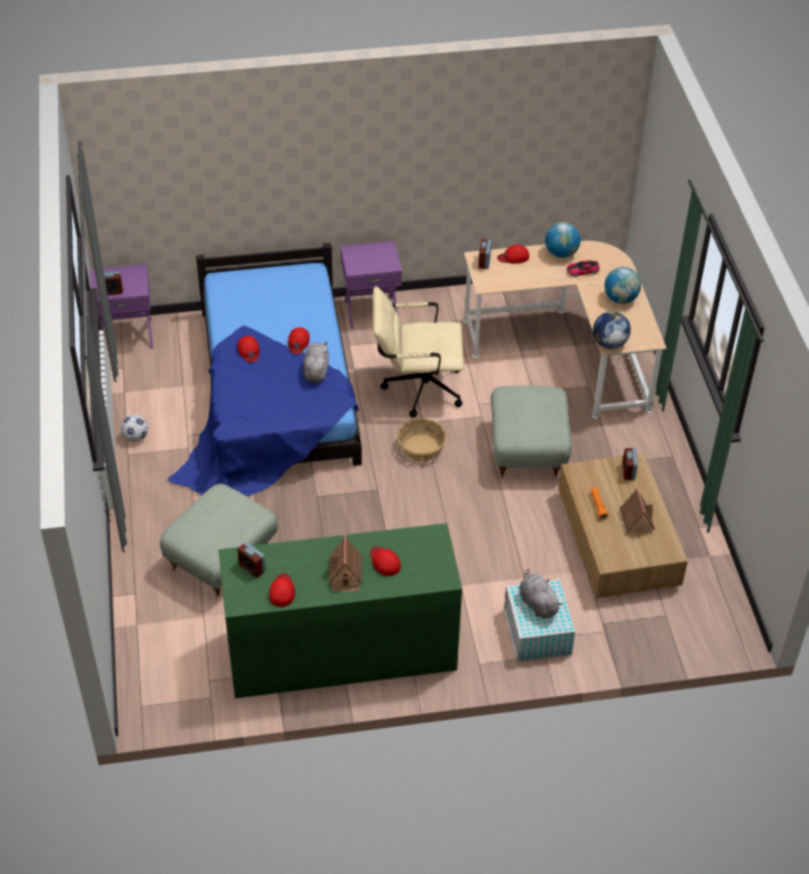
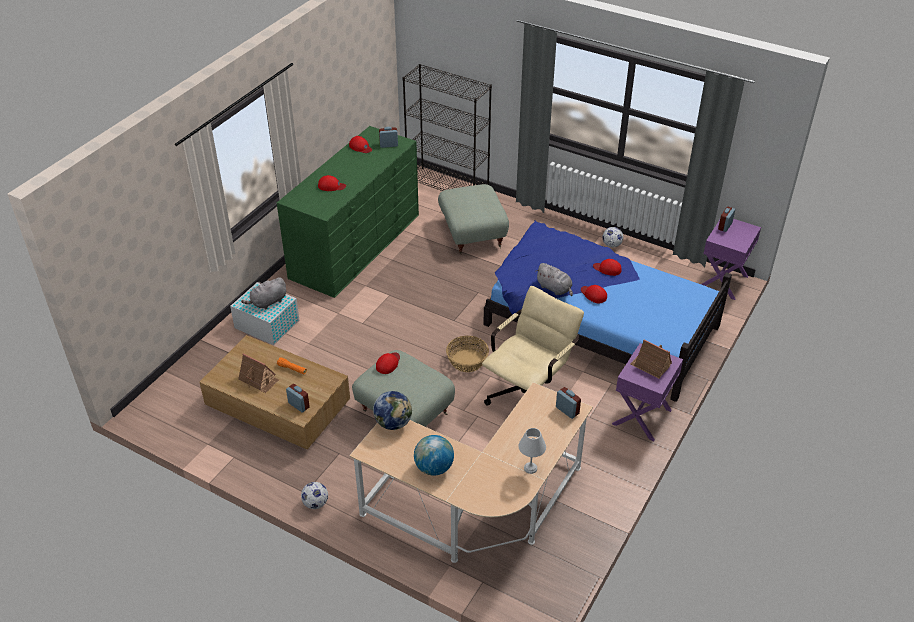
camera: 130 degrees right, 5 degrees down
toy house [328,535,362,592] -> toy house moved to [630,339,672,379]
red cap [497,245,529,264] -> red cap moved to [376,352,400,374]
grey plush toy [519,569,563,618] -> grey plush toy turned 135 degrees clockwise [241,277,286,309]
globe [545,222,581,258] -> white table lamp [518,428,546,474]
toy car [566,260,599,277] -> none
none -> football [301,482,328,509]
none -> black bookcase [403,64,492,191]

